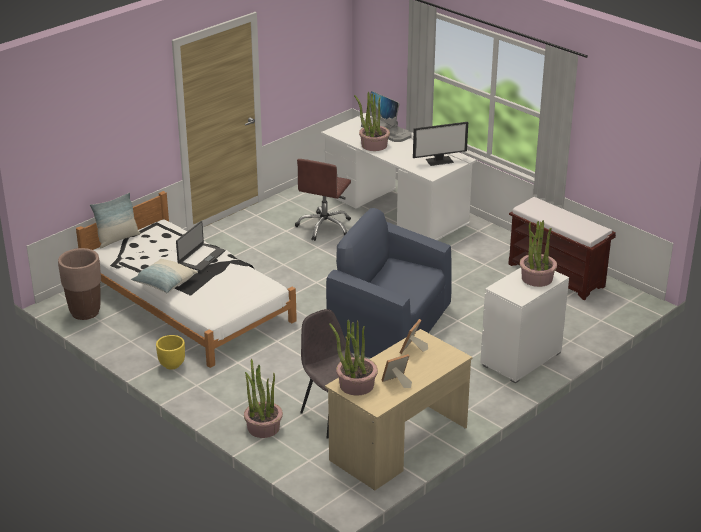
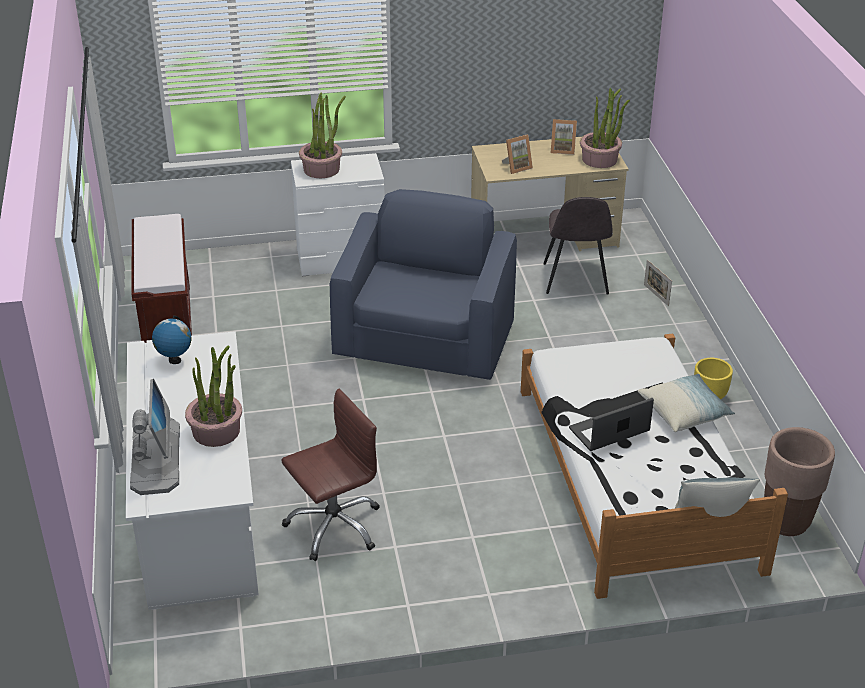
camera: 145 degrees left, 5 degrees up
potted plant [244,359,283,438] -> picture frame [644,259,672,306]
blue armchair [326,208,452,358] -> blue armchair turned 135 degrees counterclockwise [330,189,517,380]
monitor [413,122,468,166] -> globe [152,315,191,364]

